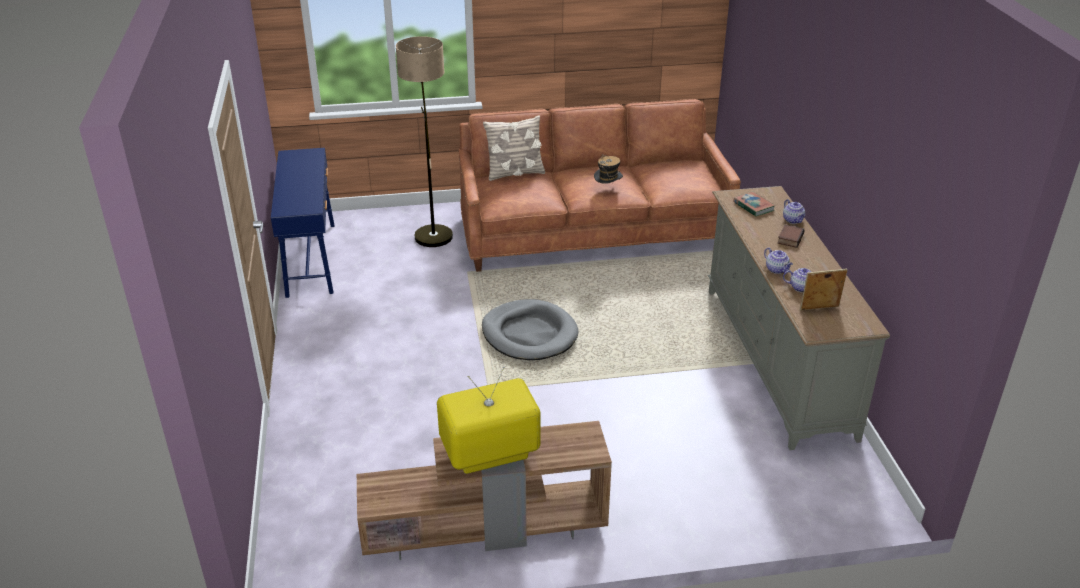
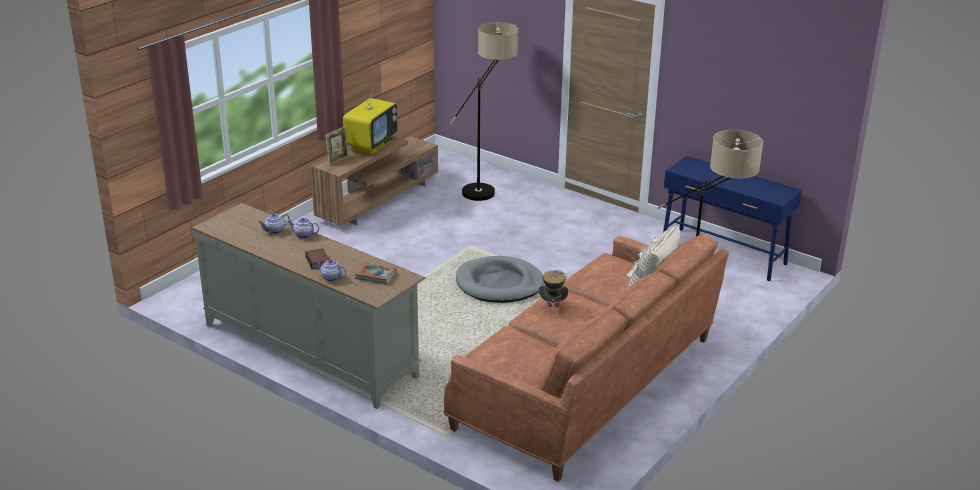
camera: 135 degrees right, 5 degrees down
picture frame [800,268,848,310] -> picture frame moved to [325,127,348,165]
none -> floor lamp [450,22,518,201]

